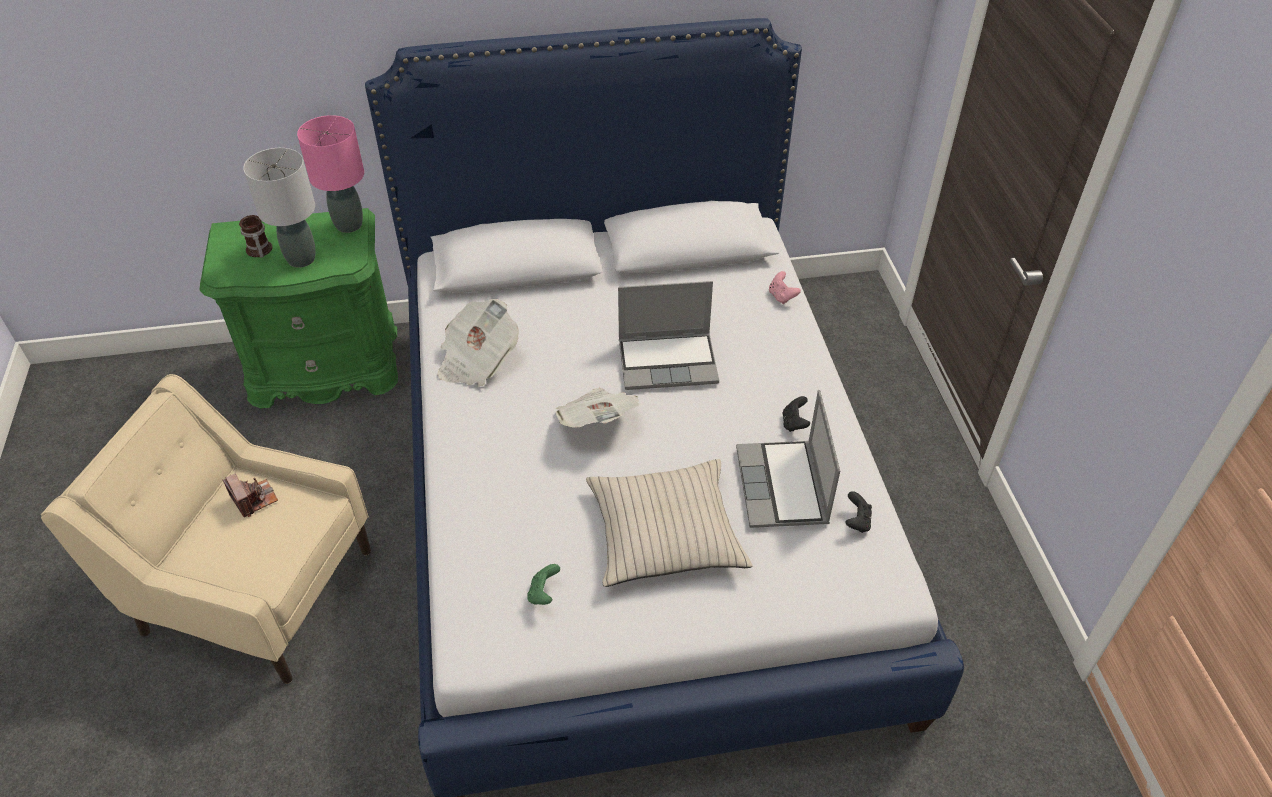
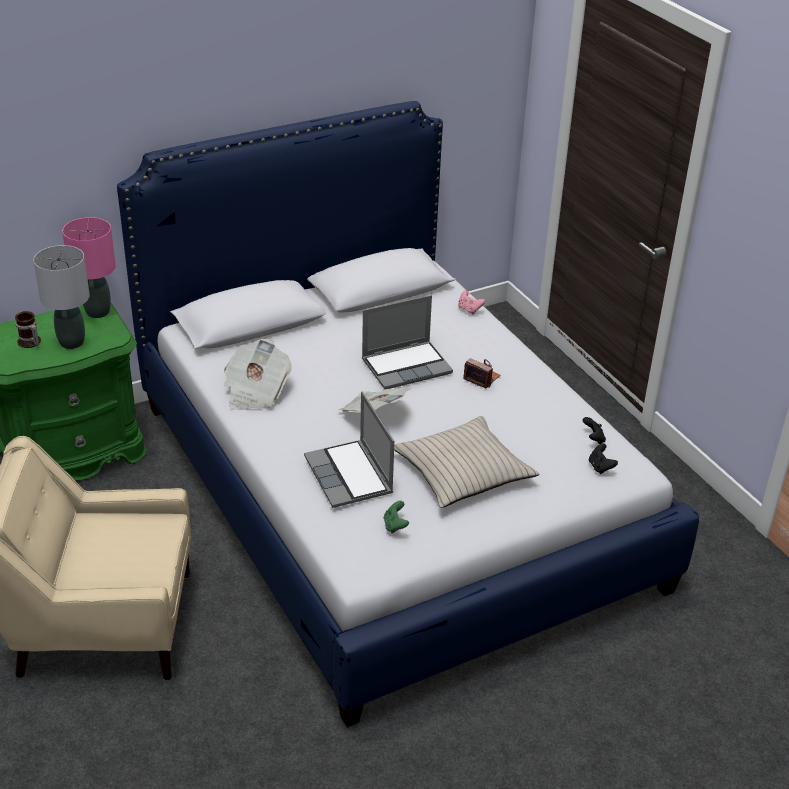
camera: 20 degrees left, 10 degrees down
camera [223,473,278,517] -> camera moved to [463,358,501,388]
laptop [736,390,840,528] -> laptop moved to [304,392,394,508]
black game controller [782,396,810,432] -> black game controller moved to [589,444,618,474]

